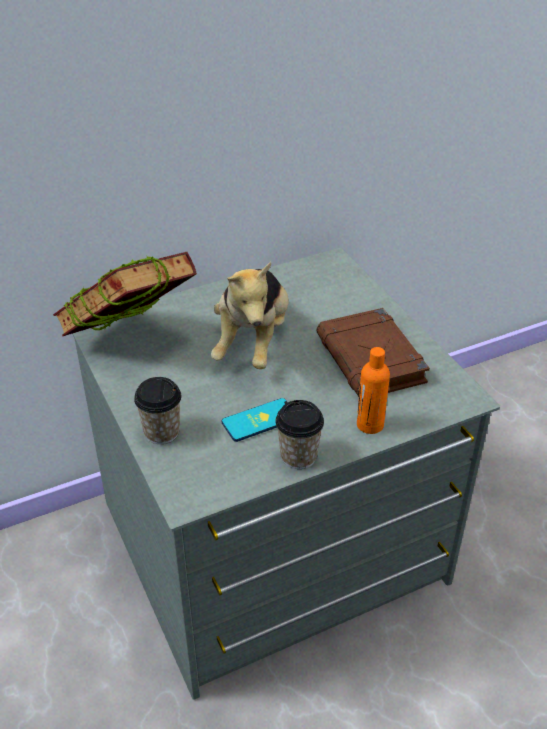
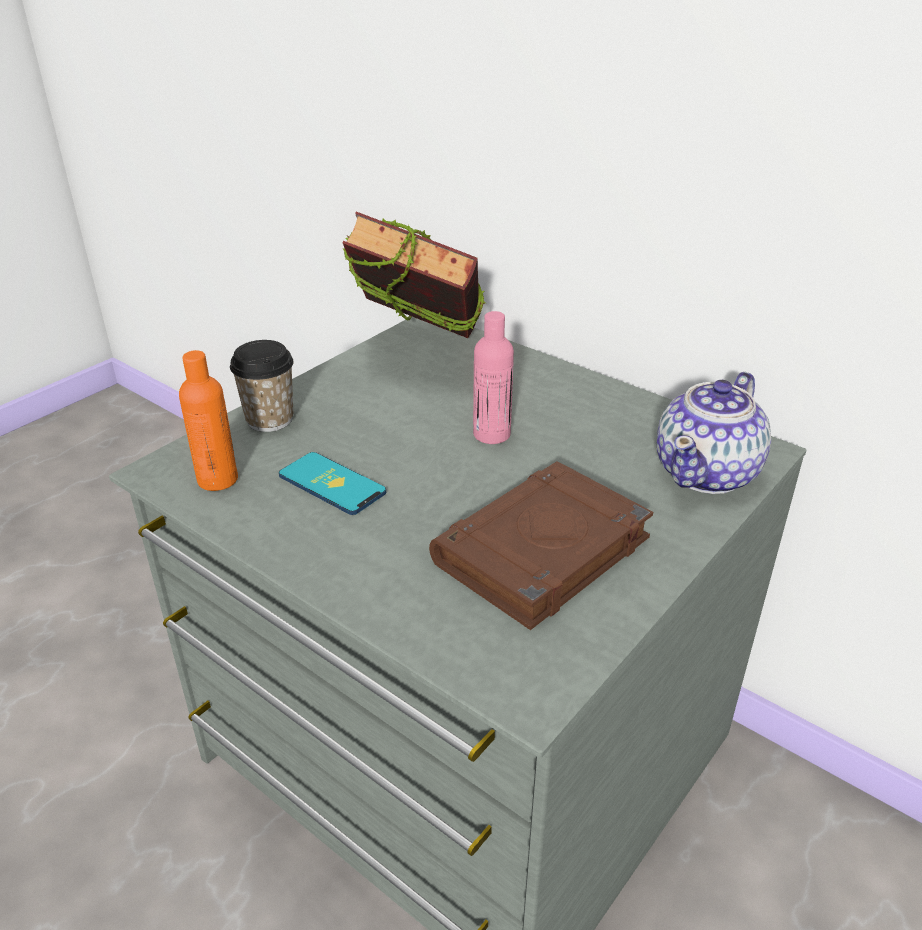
camera: 65 degrees right, 5 degrees down
plush toy [211,262,289,369] -> pink bottle [473,311,514,444]
cup [275,400,324,469] -> none
orange bottle [357,347,390,434] -> orange bottle moved to [179,350,238,491]
none -> teapot [657,371,771,494]

